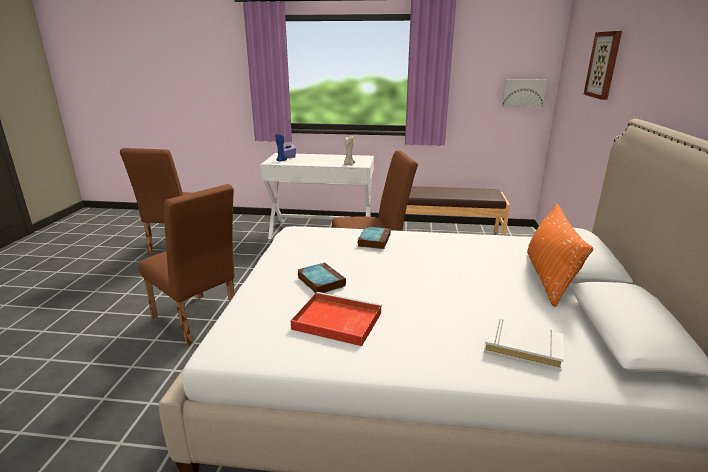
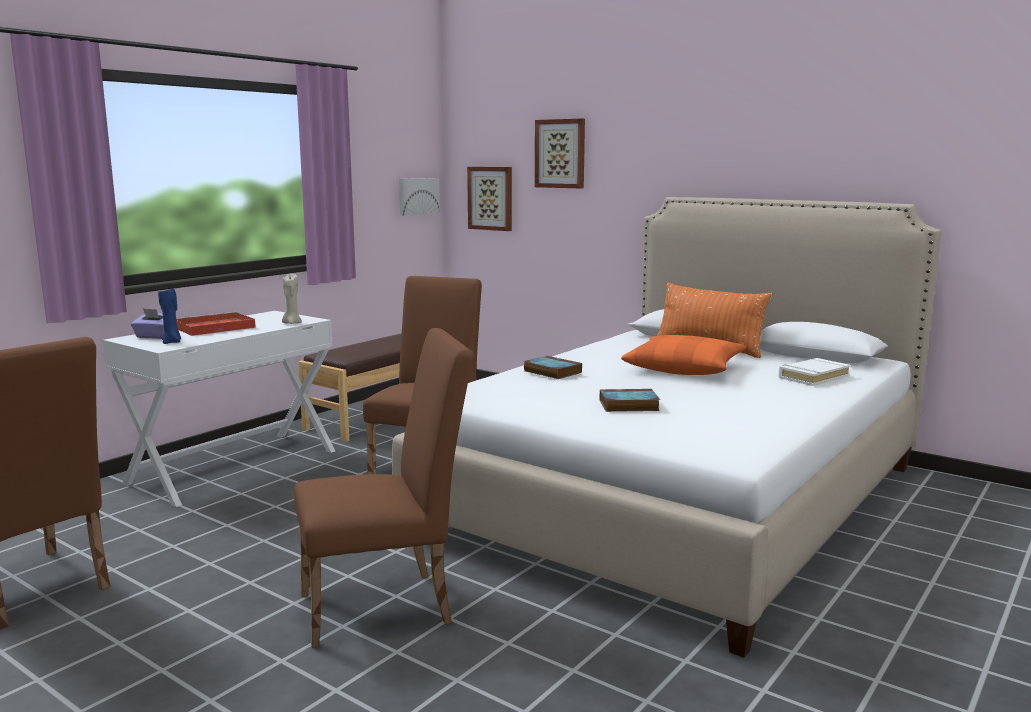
camera: 60 degrees left, 10 degrees down
red tray [291,292,382,346] -> red tray moved to [176,312,256,336]
none -> picture [467,167,512,231]
none -> orange pillow [621,335,746,375]

